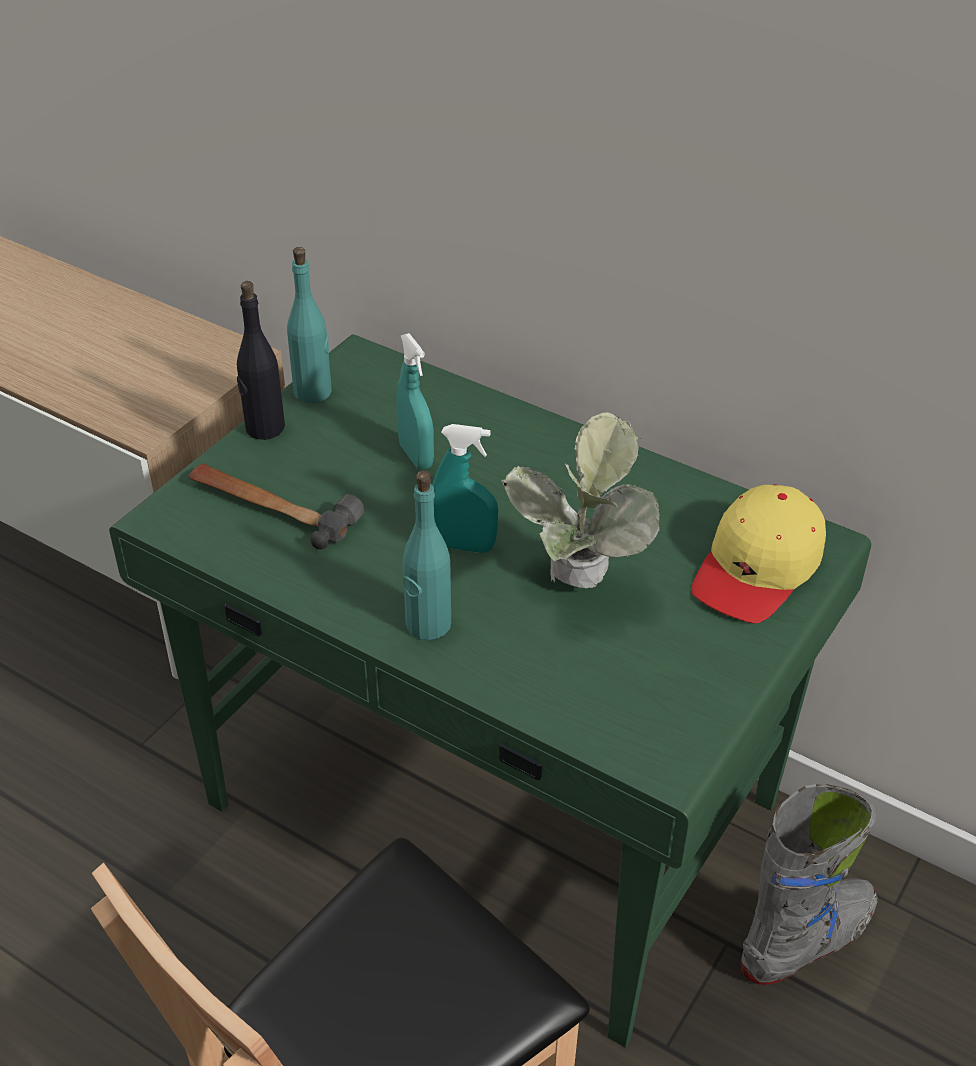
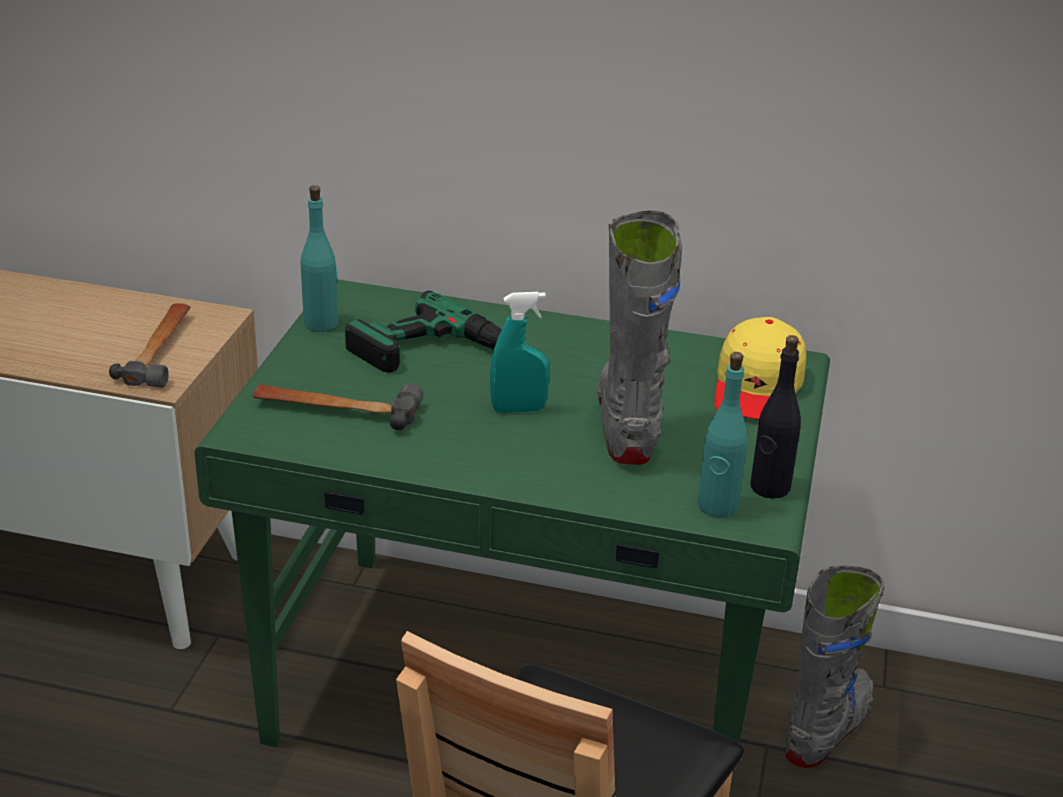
camera: 20 degrees left, 10 degrees down
black bottle [237,281,285,440] -> black bottle moved to [751,335,801,499]
turquoise spray bottle [396,333,434,469] -> power drill [345,291,502,372]
turquoise bottle [403,470,451,640] -> turquoise bottle moved to [697,352,748,518]
potted plant [501,412,660,588] -> grey boot [597,210,682,465]
none -> hammer [109,303,190,388]

